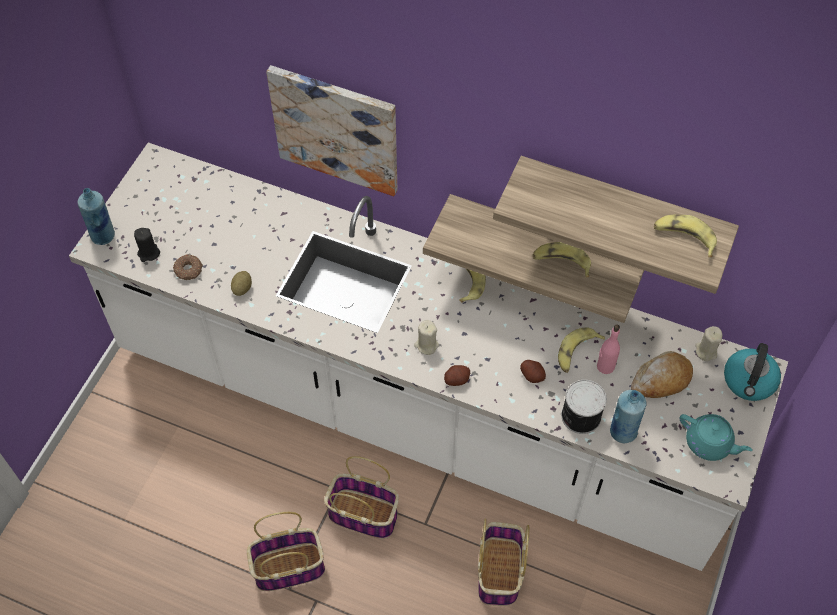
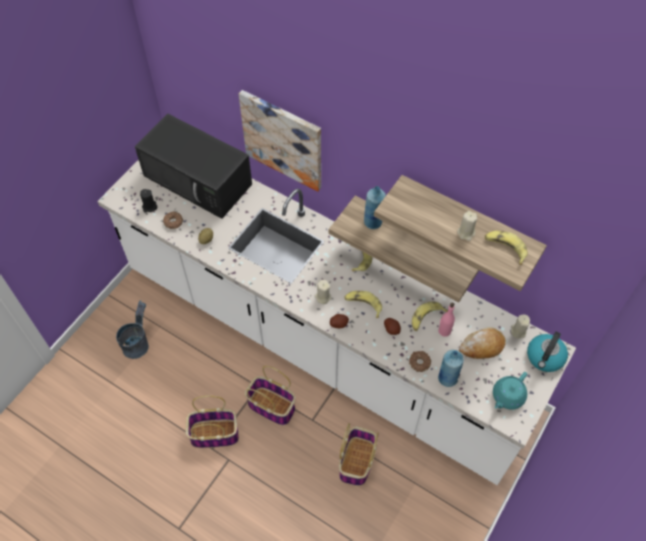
camera: 10 degrees right, 0 degrees up
blue bottle [78,188,115,245] -> blue bottle moved to [364,186,386,229]
banana [533,242,591,278] -> banana moved to [345,291,382,318]
can [561,380,607,434] -> donut [409,351,431,372]
turquoise teapot [679,414,753,461] -> turquoise teapot turned 90 degrees clockwise [493,372,527,410]
none -> grey bucket [116,300,149,359]
none -> black microwave [135,114,252,219]
none -> beige candle [457,211,477,241]

